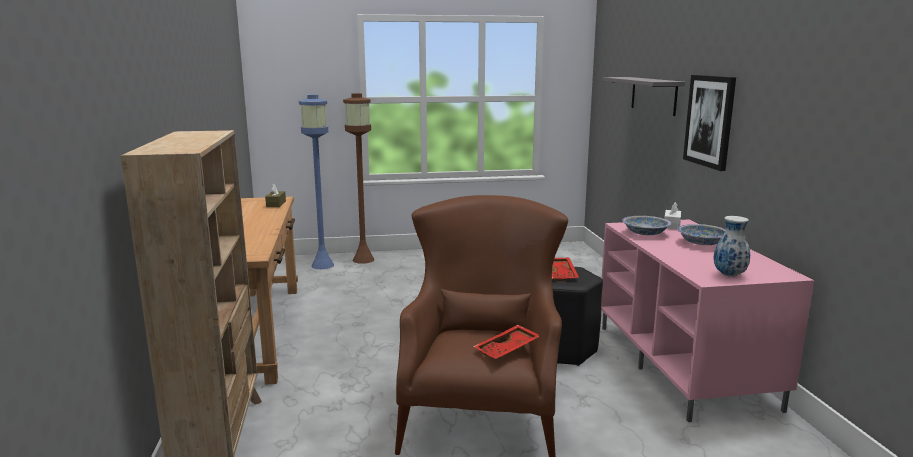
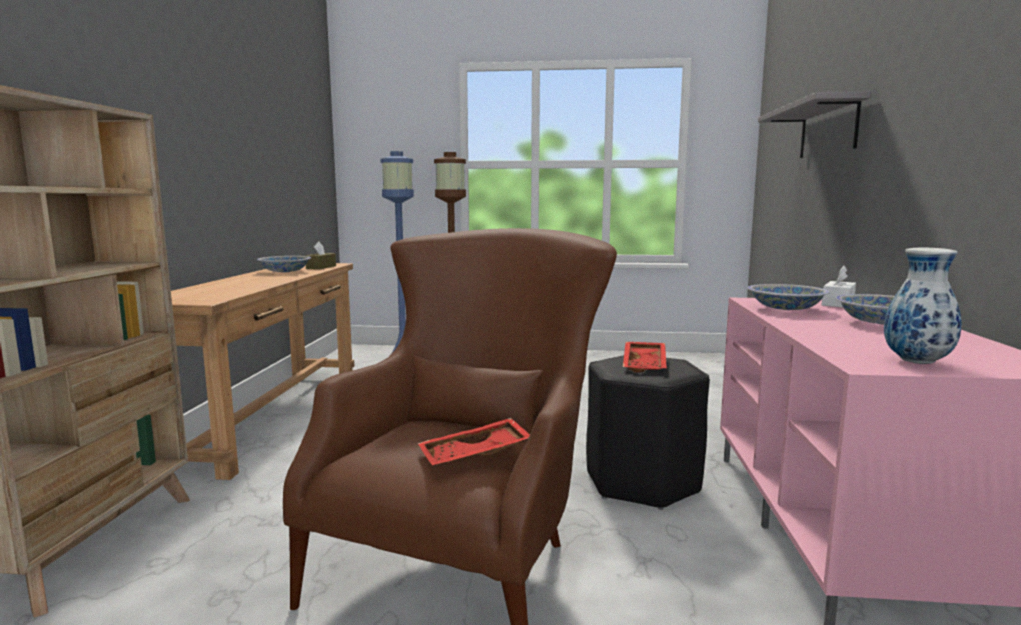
camera: 15 degrees right, 5 degrees down
picture [683,75,736,171] -> none
none -> bowl [257,256,311,272]

